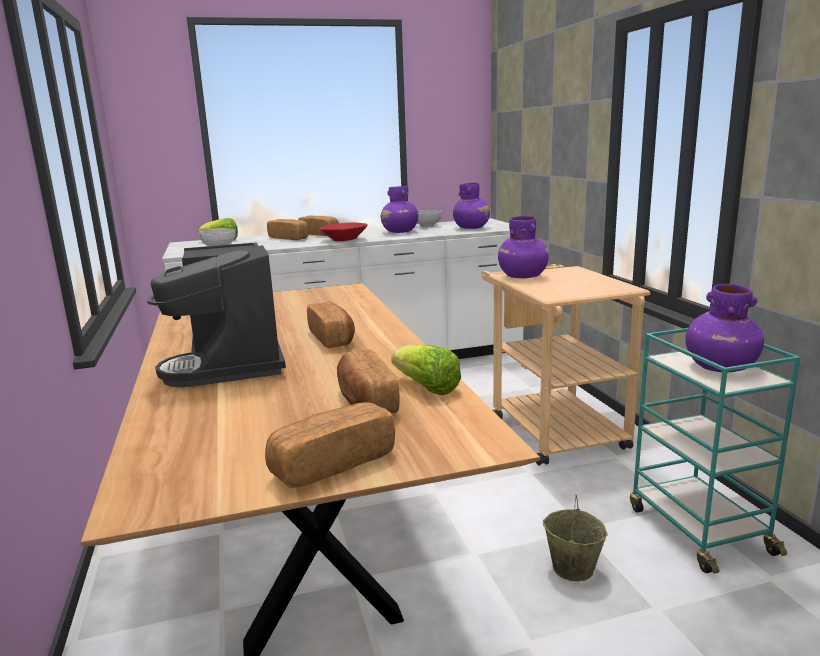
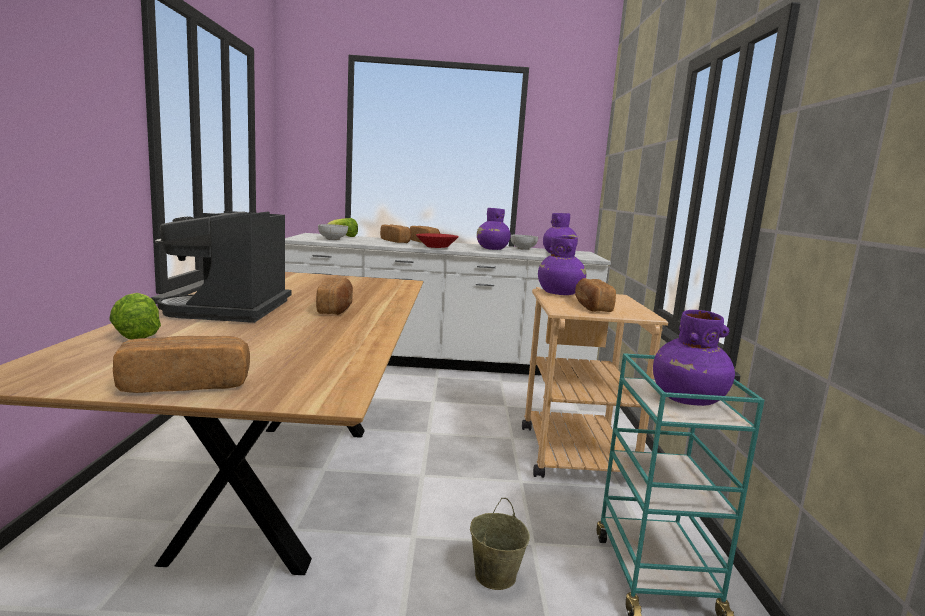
camera: 15 degrees right, 5 degrees down
bread [337,349,400,413] -> bread moved to [575,278,616,312]
lettuce [391,345,461,395] -> lettuce moved to [109,293,161,339]

